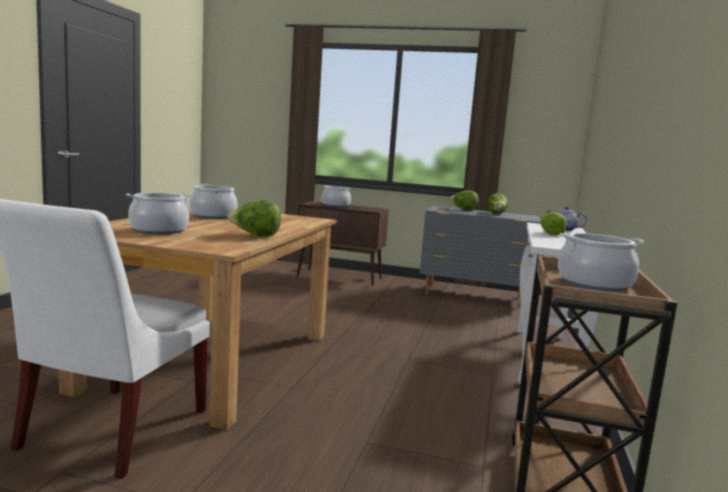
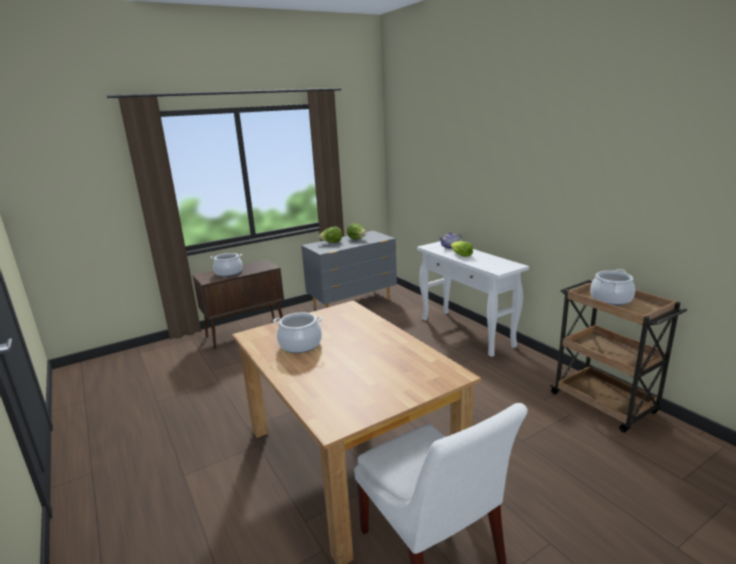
camera: 45 degrees left, 10 degrees up
cooking pot [126,193,191,234] -> none
lettuce [227,200,281,236] -> none

